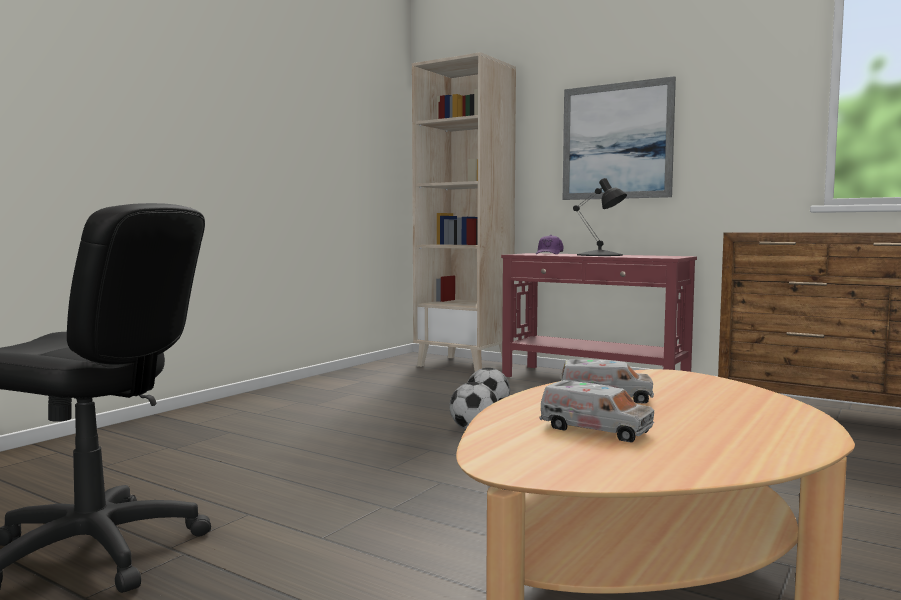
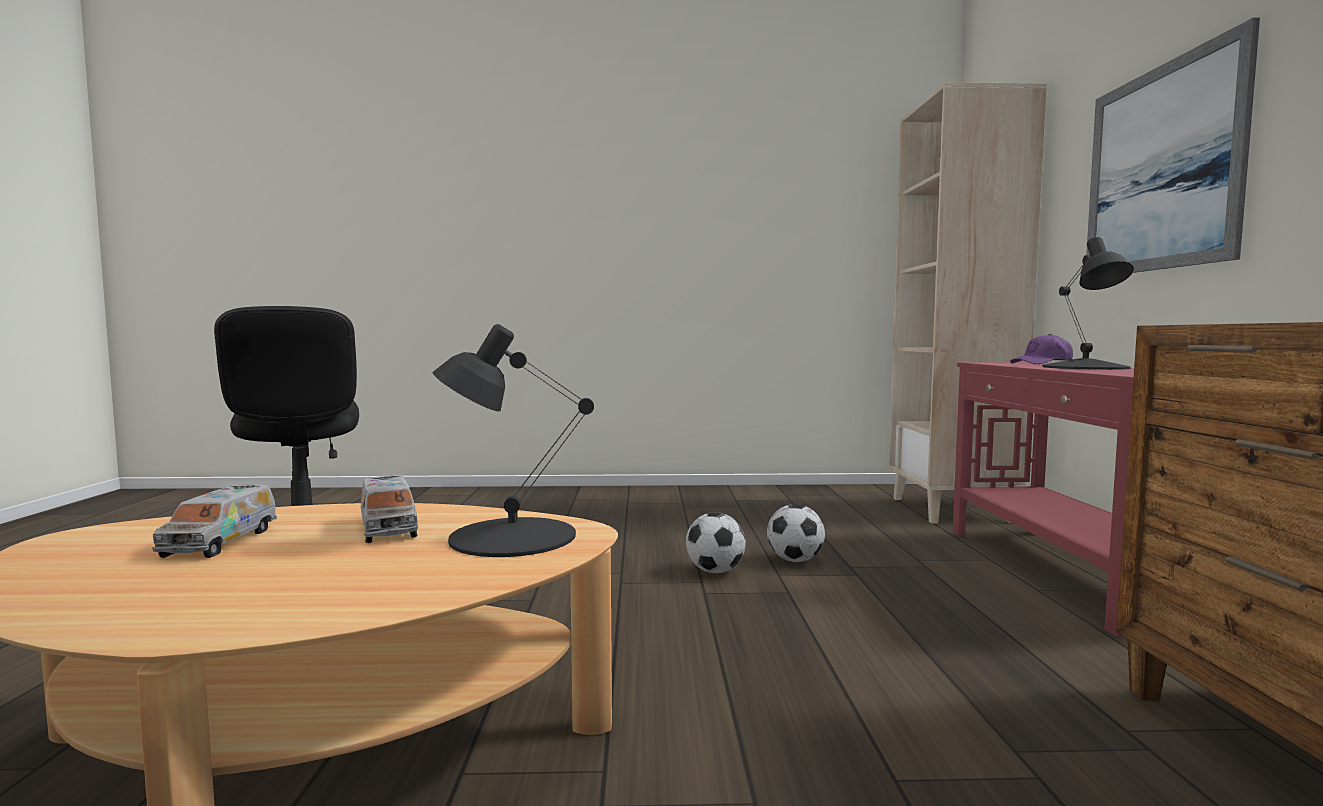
camera: 55 degrees right, 0 degrees up
none -> black table lamp [432,324,594,557]

